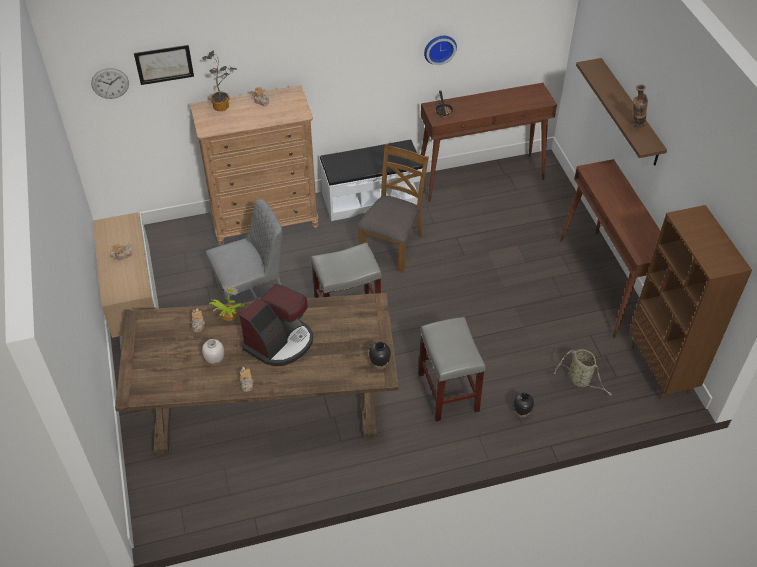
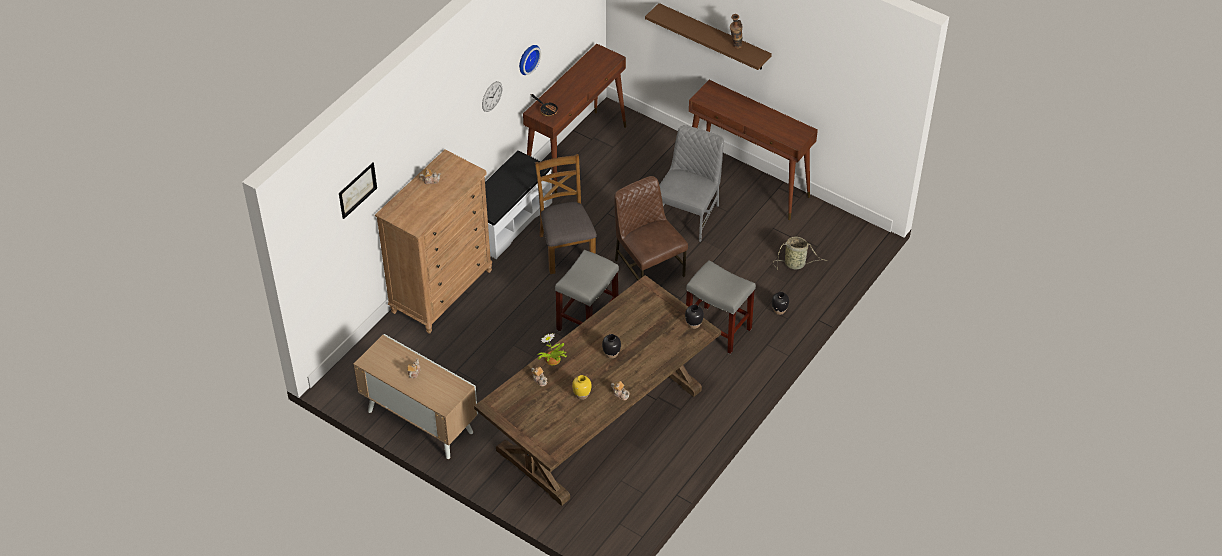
camera: 40 degrees left, 0 degrees up
wall clock [91,68,129,99] -> wall clock moved to [482,81,502,112]
potted plant [202,51,237,111] -> none
white vase [202,339,224,367] -> yellow vase [572,375,592,400]
grey chair [206,199,282,304] -> grey chair moved to [659,125,724,242]
coffee machine [239,284,313,366] -> black vase [602,334,621,359]
brown bookcase [629,205,752,400] -> none
none -> brown chair [614,176,688,280]

